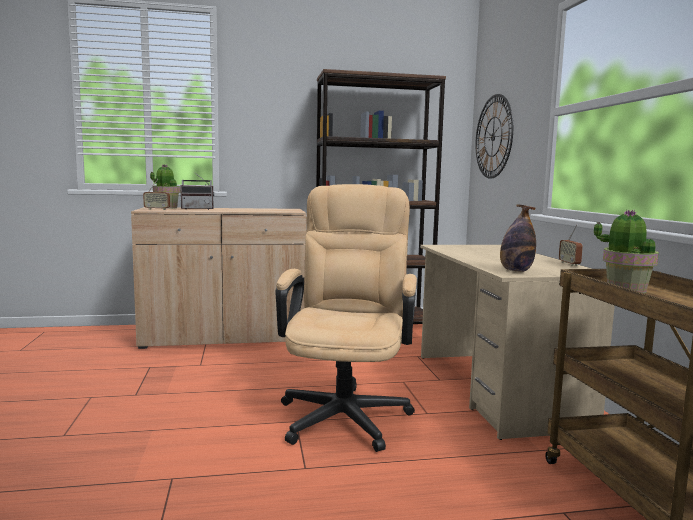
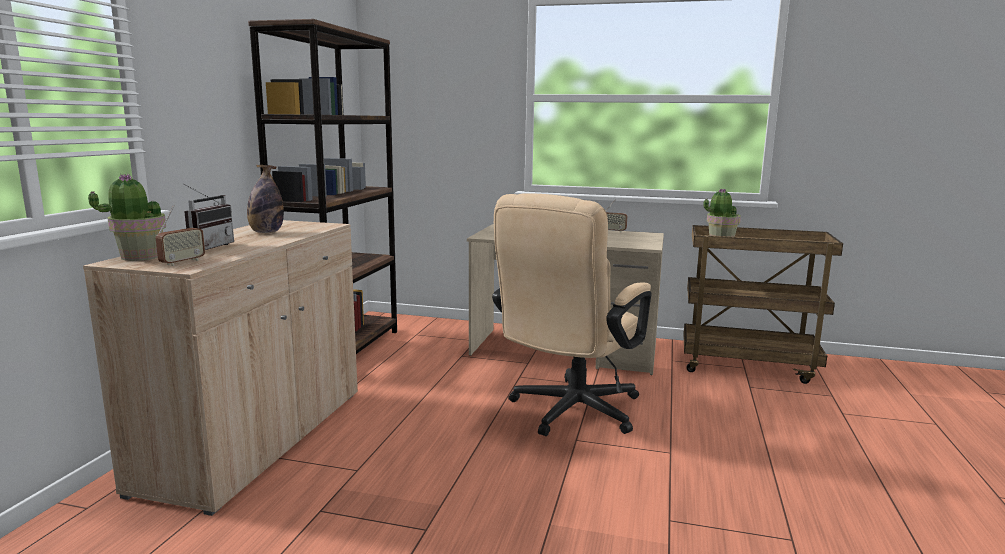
camera: 65 degrees left, 5 degrees up
beige office chair [275,184,417,452] -> beige office chair turned 90 degrees counterclockwise [492,194,651,436]
wall clock [476,94,513,179] -> none
bottle [500,204,536,272] -> bottle moved to [247,165,284,233]

